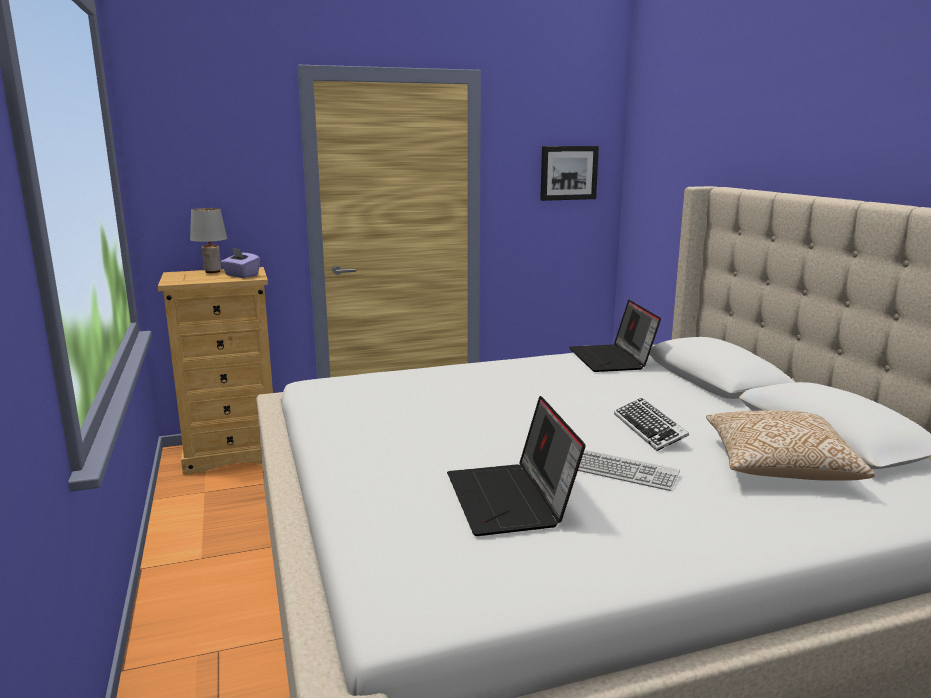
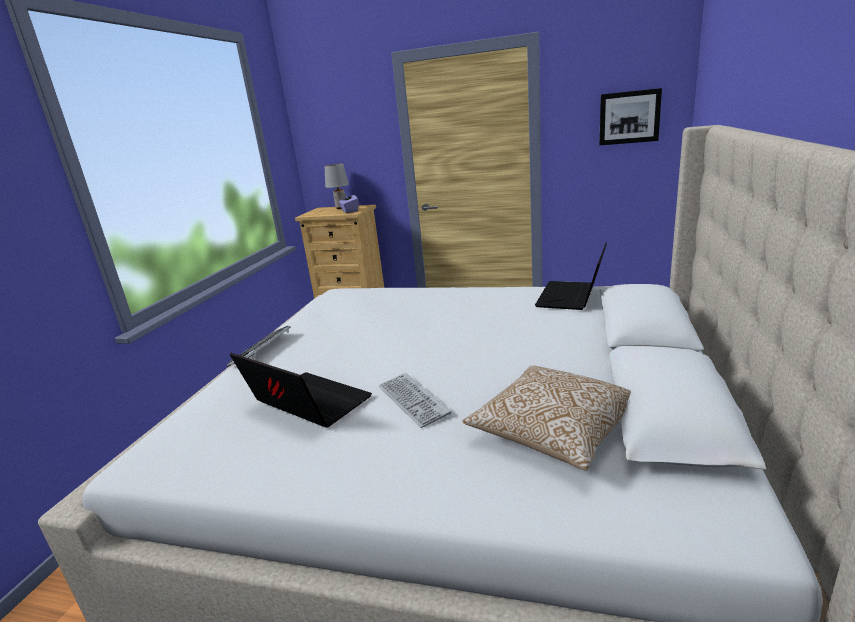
camera: 35 degrees right, 5 degrees up
laptop [447,396,586,536] -> laptop turned 105 degrees clockwise [230,353,372,428]
keyboard [614,398,689,451] -> keyboard moved to [227,326,291,367]

